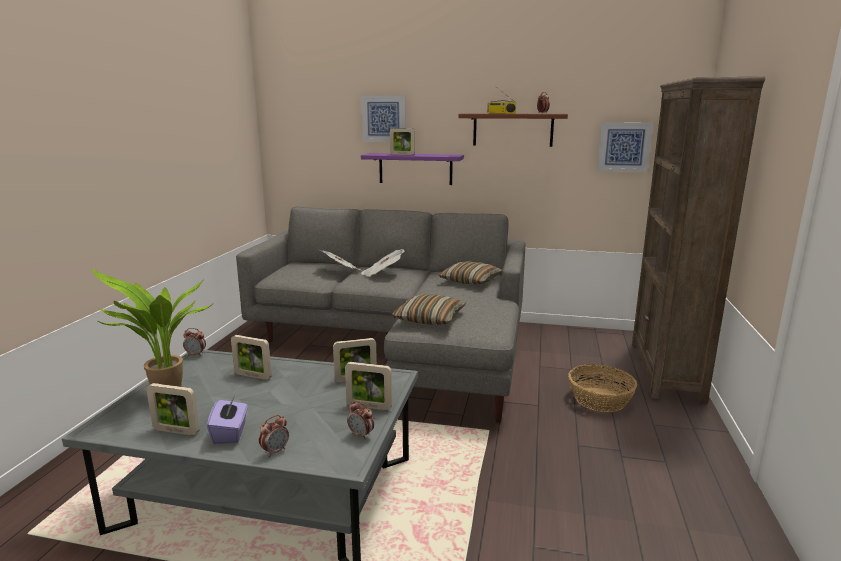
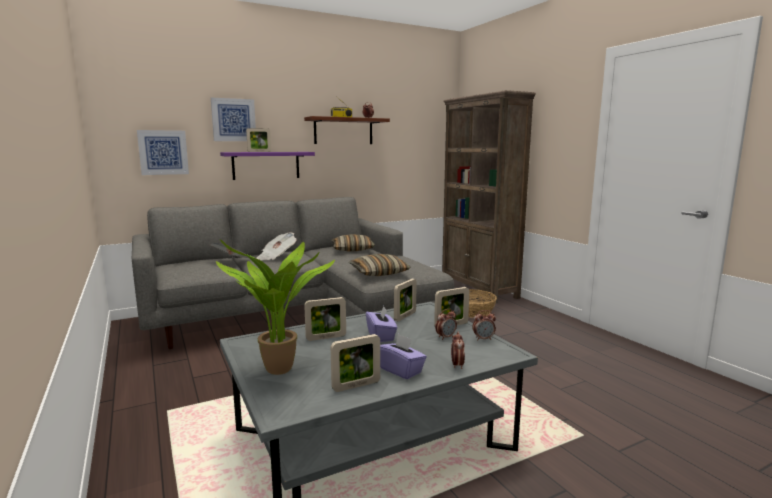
camera: 40 degrees left, 5 degrees down
alarm clock [183,328,206,356] -> alarm clock moved to [435,309,457,340]
picture [597,122,653,172] -> picture moved to [137,130,189,175]
none -> purple tissue box [366,306,397,342]

